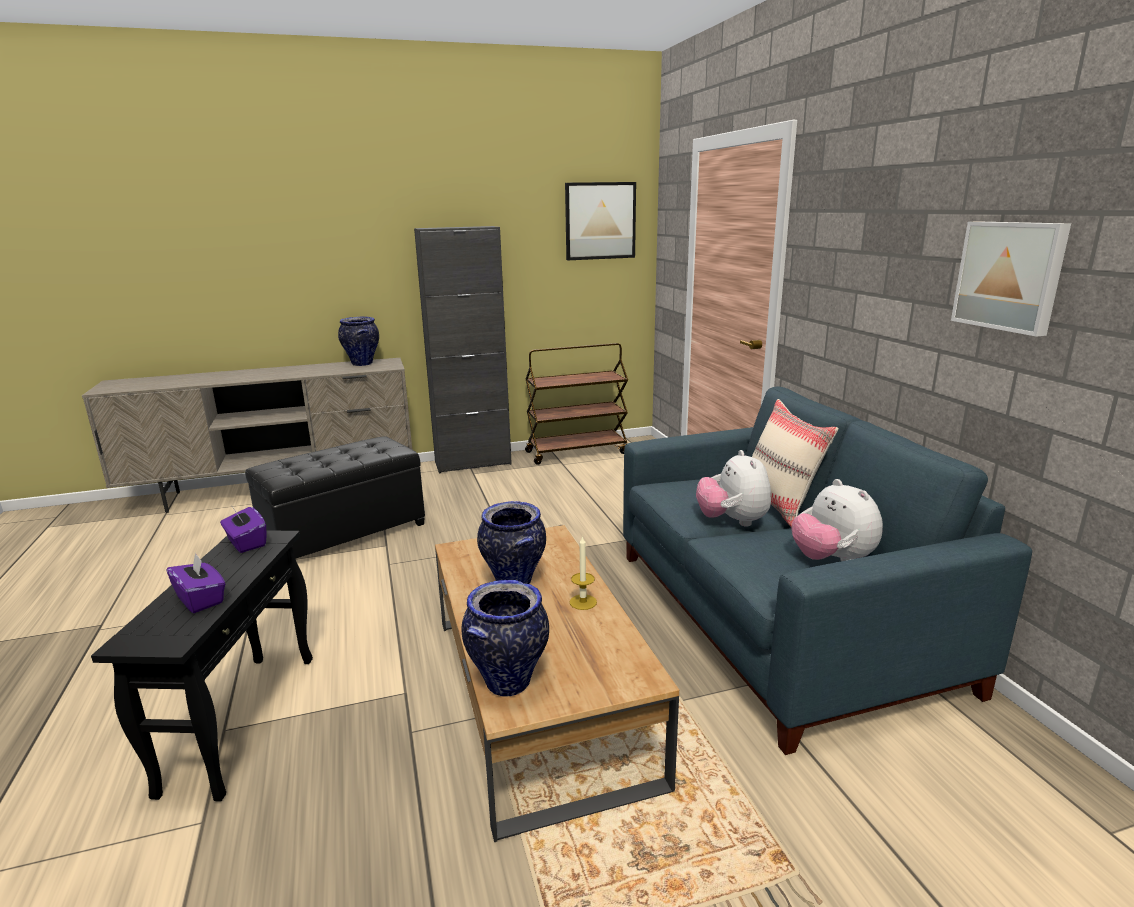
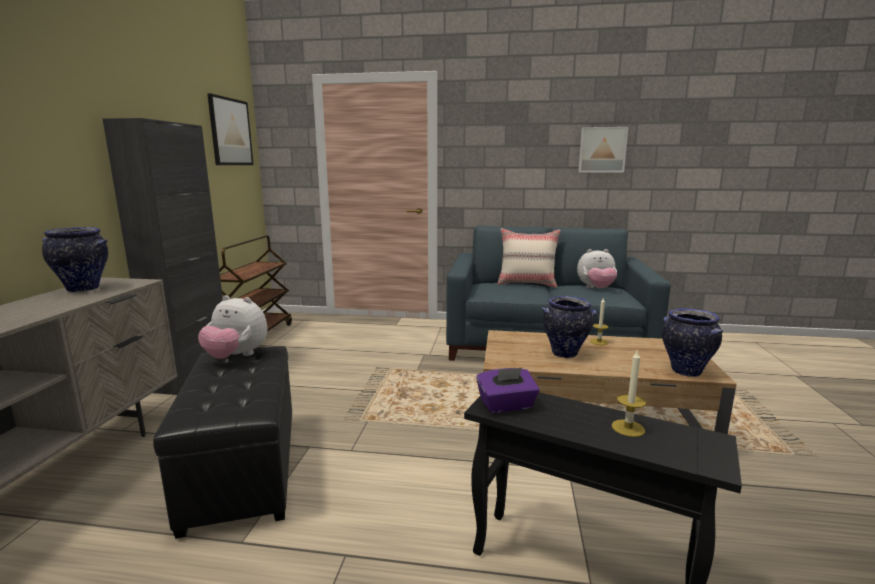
camera: 65 degrees left, 5 degrees down
purple tissue box [167,552,225,613] -> candle [612,349,646,437]
plush toy [696,450,771,527] -> plush toy moved to [198,295,267,359]

